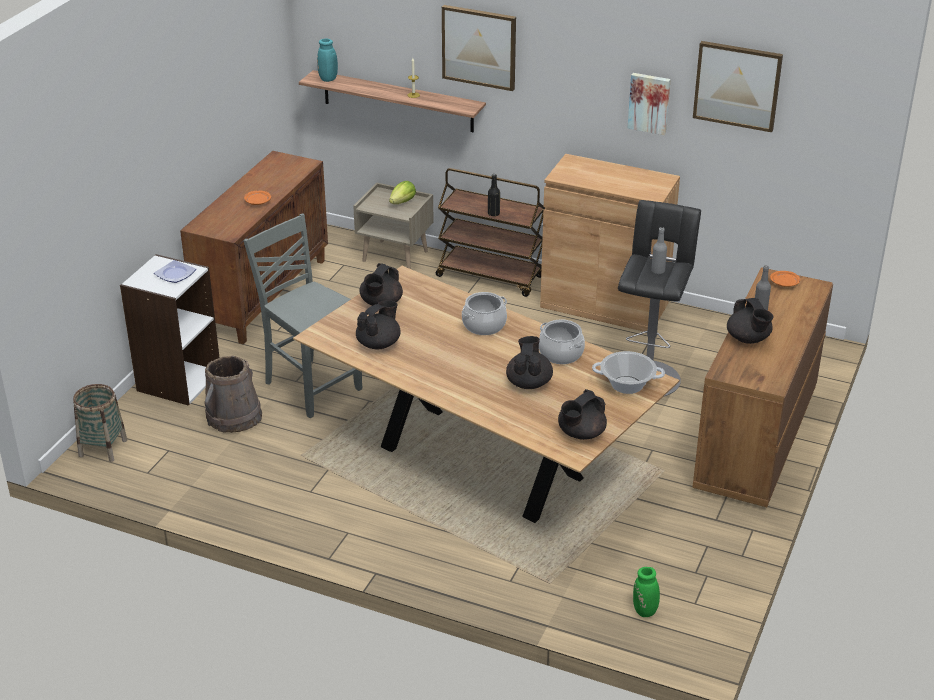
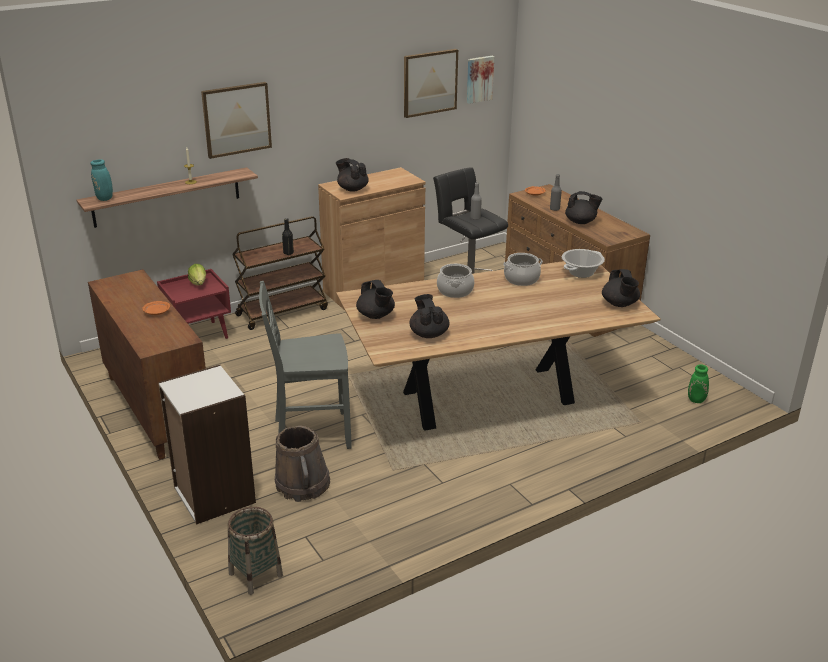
camera: 55 degrees left, 5 degrees down
plate [154,260,196,283] -> none
beige nightstand [353,182,434,269] -> red nightstand [157,269,231,339]
black teapot [506,336,553,389] -> black teapot moved to [336,158,369,192]
picture [628,73,671,135] -> picture moved to [467,56,494,104]

